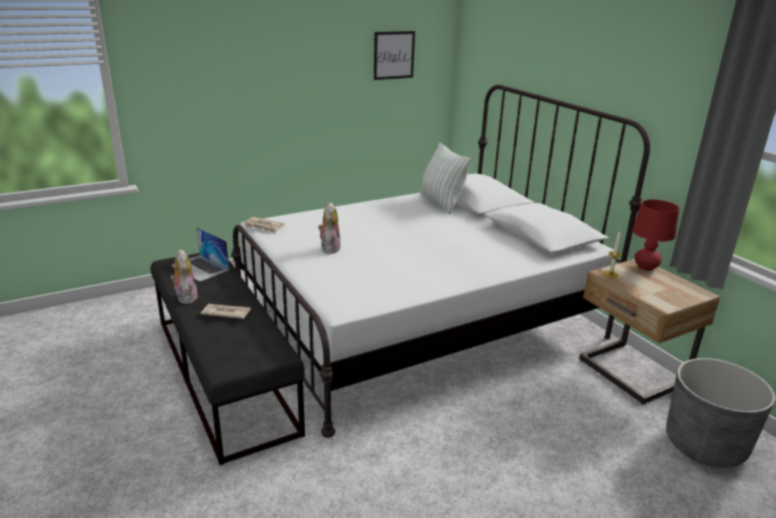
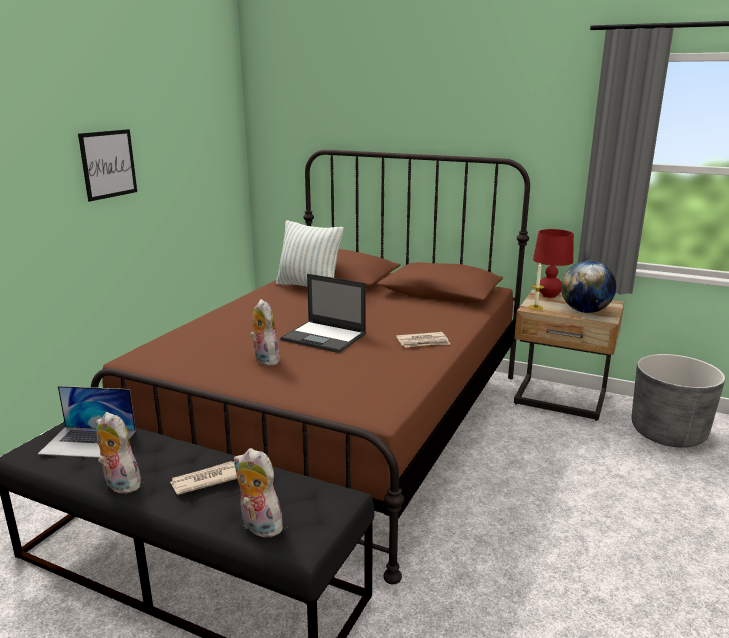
camera: 35 degrees left, 5 degrees down
white bed [231,85,650,438] -> brown bed [91,150,530,584]
newspaper [243,217,284,233] -> newspaper moved to [396,332,451,348]
picture [374,31,415,80] -> picture moved to [78,129,137,202]
none -> plush toy [234,448,283,538]
none -> laptop [280,274,366,353]
none -> globe [561,261,616,313]

